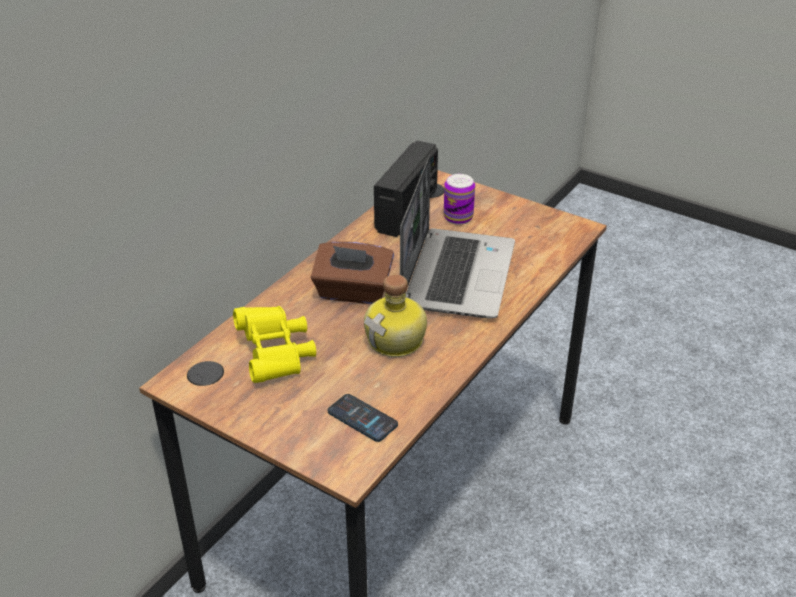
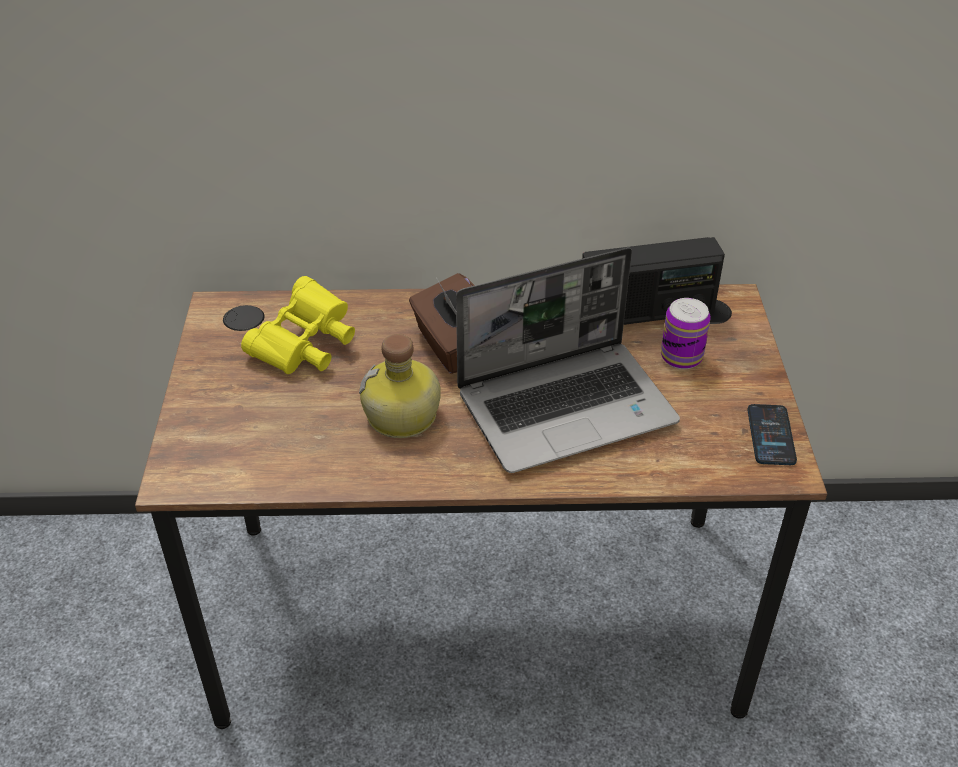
camera: 55 degrees right, 5 degrees up
phone [328,394,398,442] -> phone moved to [747,404,797,465]

